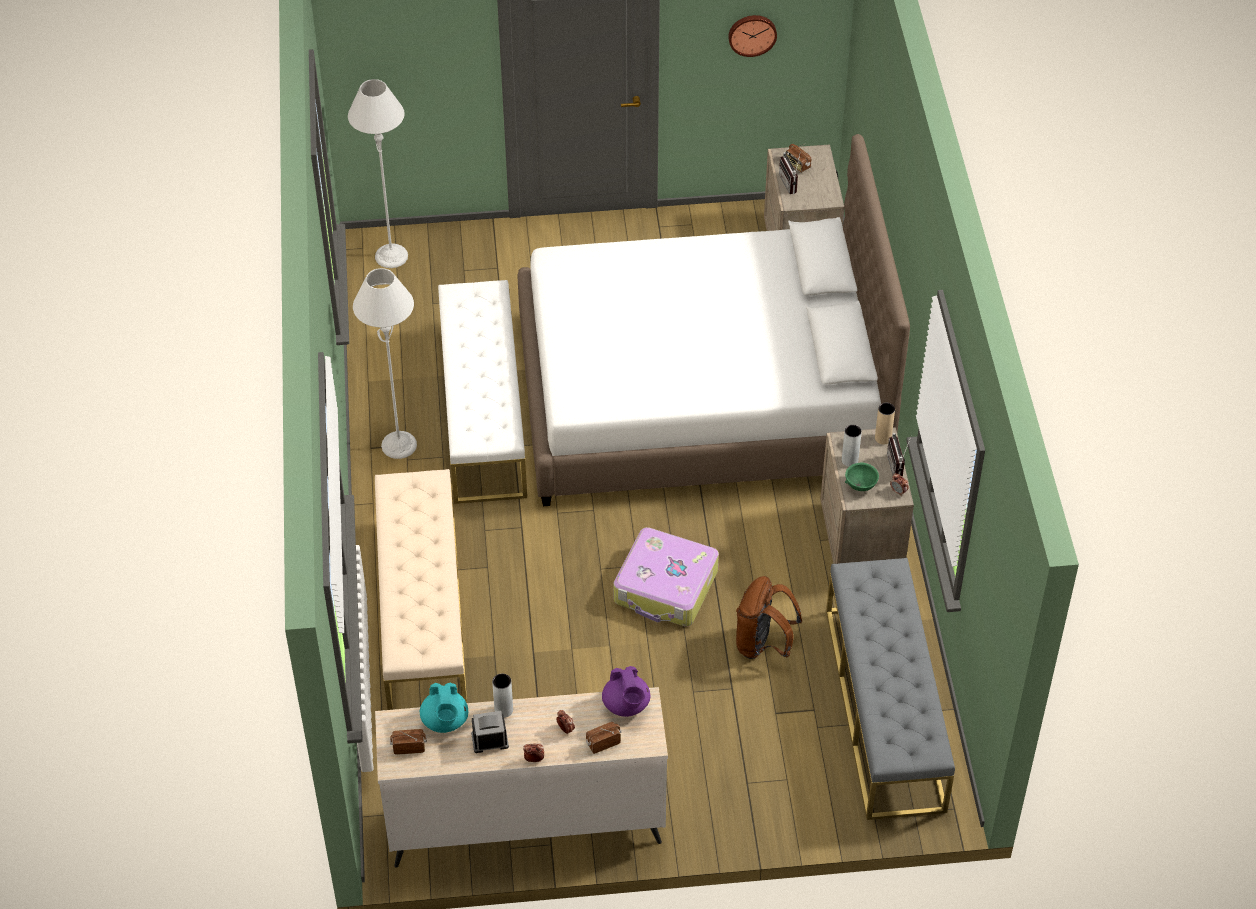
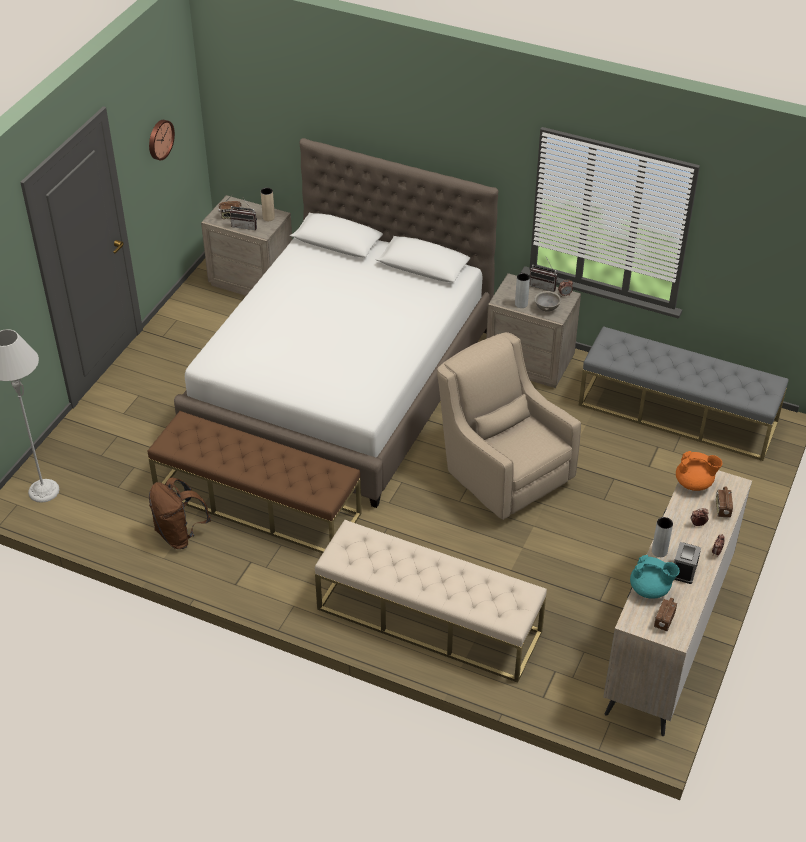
camera: 60 degrees left, 5 degrees down
grey floor lamp [353,268,417,459] -> none
white bench [438,280,527,504] -> brown bench [147,411,362,553]
purple teapot [602,666,650,717] -> orange teapot [676,451,722,491]
suitcase [613,527,719,627] -> beige armchair [437,332,581,520]
brown backpack [736,576,802,659] -> brown backpack moved to [149,477,211,549]
green bowl [845,463,879,491] -> grey bowl [535,291,561,312]
beige vase [875,403,895,444] -> beige vase moved to [261,188,275,221]

